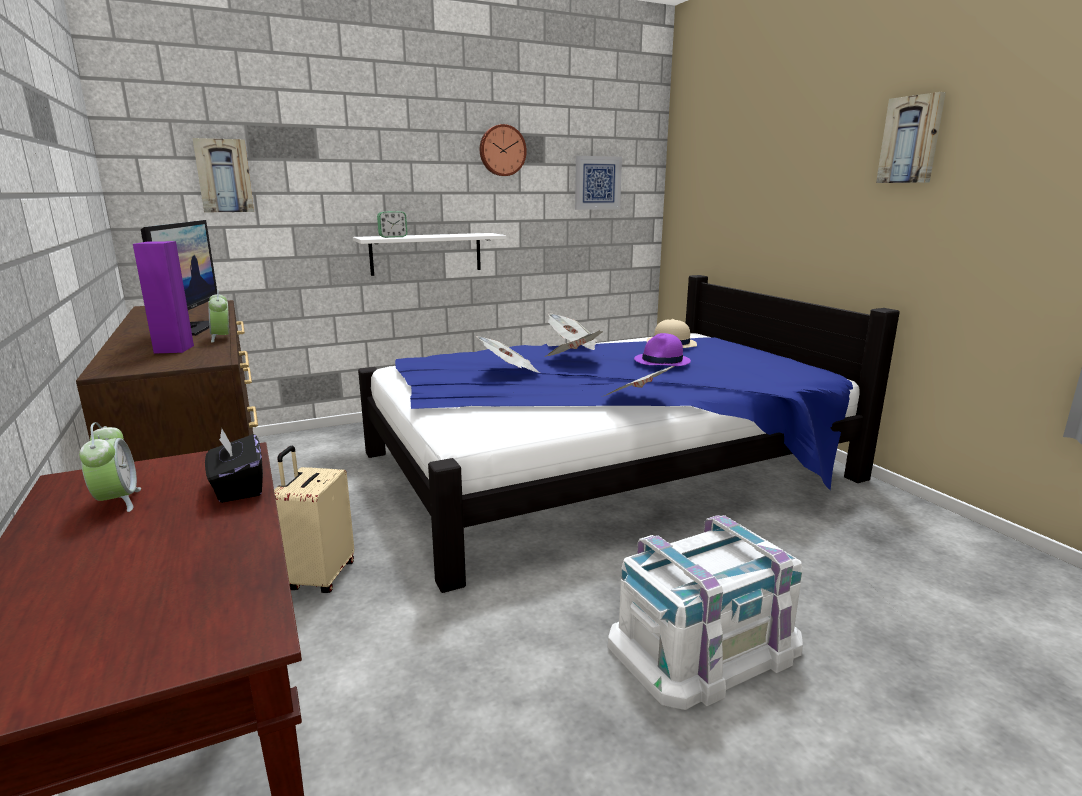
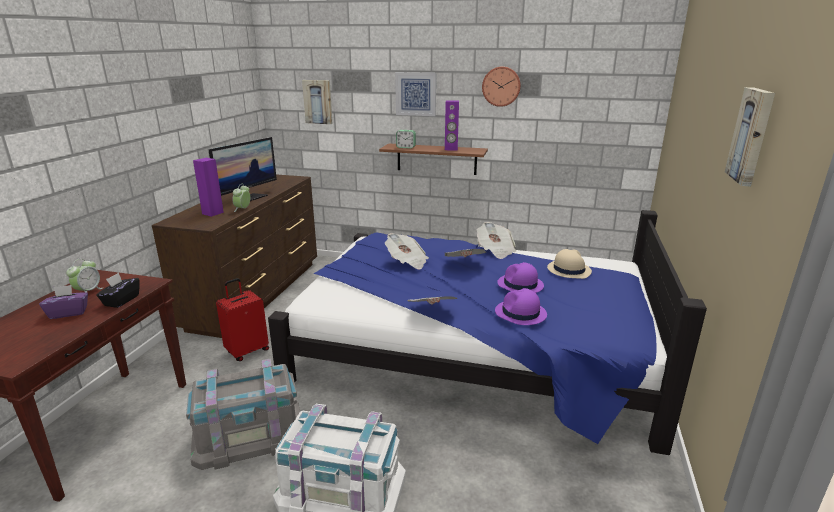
camera: 40 degrees right, 5 degrees up
beige suitcase [274,446,354,593] -> red suitcase [216,278,269,361]
white shelf [353,233,507,276] -> brown shelf [379,143,488,175]
picture [575,156,622,210] -> picture moved to [395,72,436,116]
none -> purple tissue box [39,285,88,319]
none -> grey storage box [186,358,300,470]
none -> purple speaker [445,100,459,151]
none -> purple hat [495,288,547,325]

